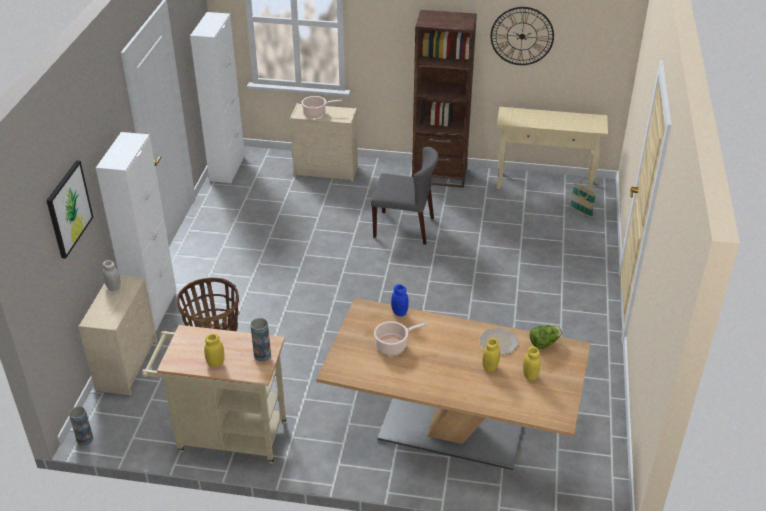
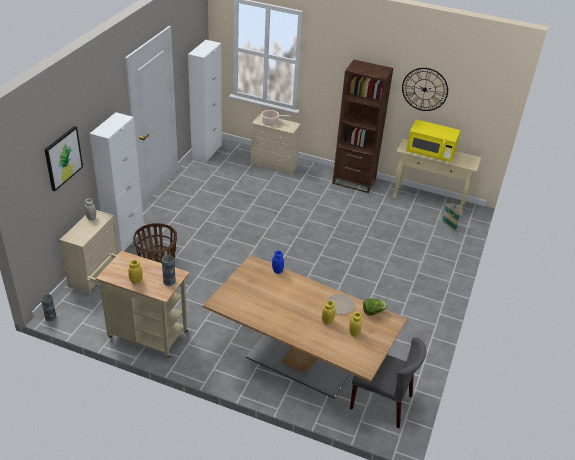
camera: 10 degrees right, 0 degrees up
grey chair [371,147,439,245] -> grey chair moved to [350,337,427,428]
cooking pot [374,321,428,355] -> none
none -> yellow microwave [406,119,461,162]

